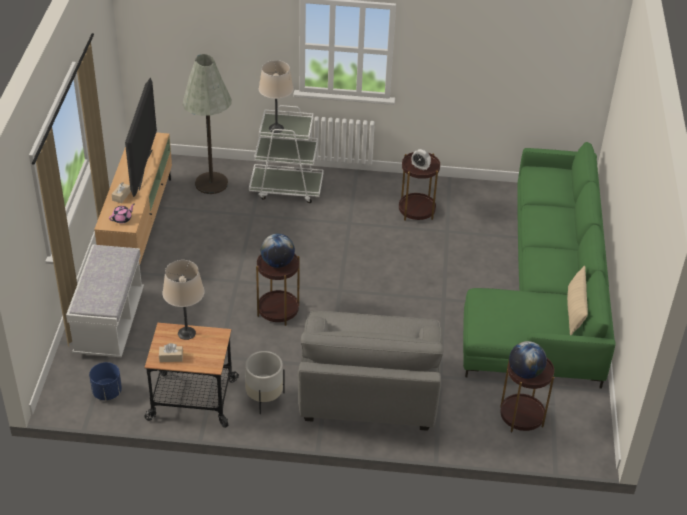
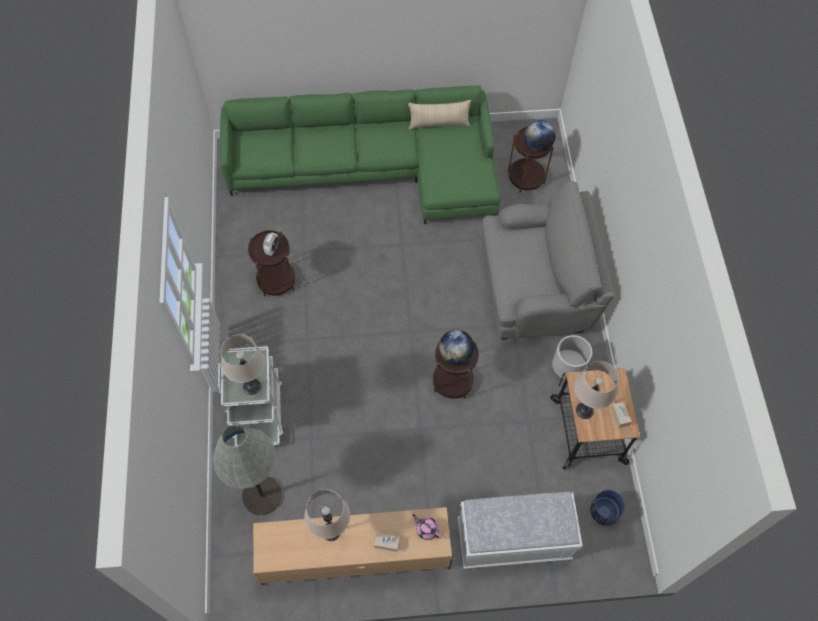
camera: 100 degrees left, 20 degrees up
television [125,78,157,197] -> beige table lamp [304,489,350,541]

